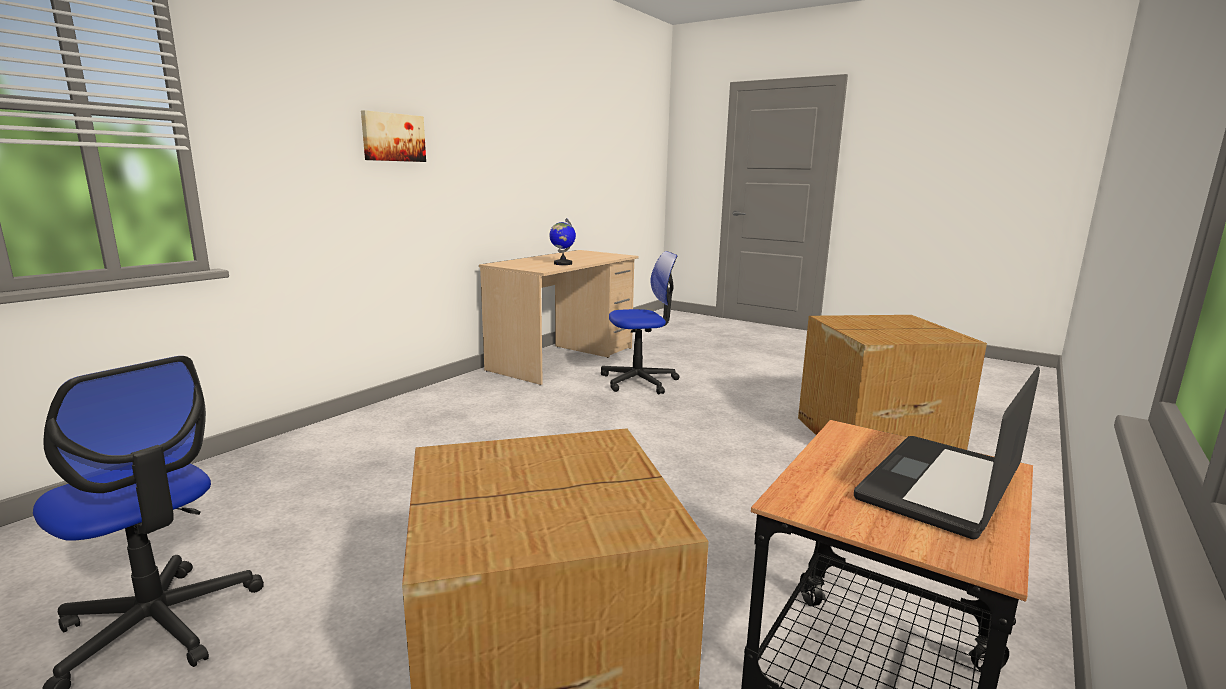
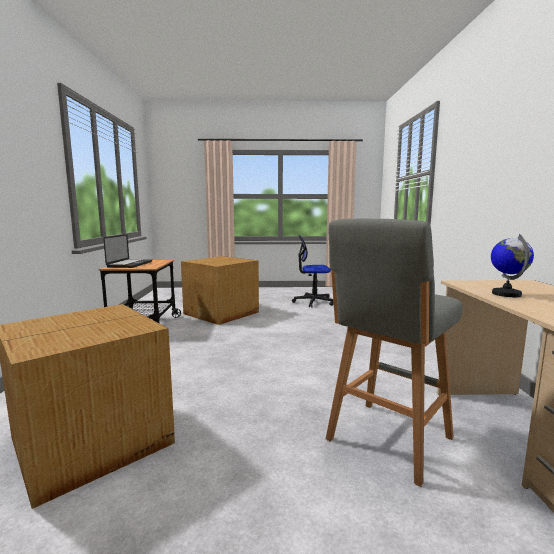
camera: 145 degrees right, 5 degrees down
picture [361,110,426,162] -> none
office chair [601,251,679,394] -> grey stool [326,219,463,487]

